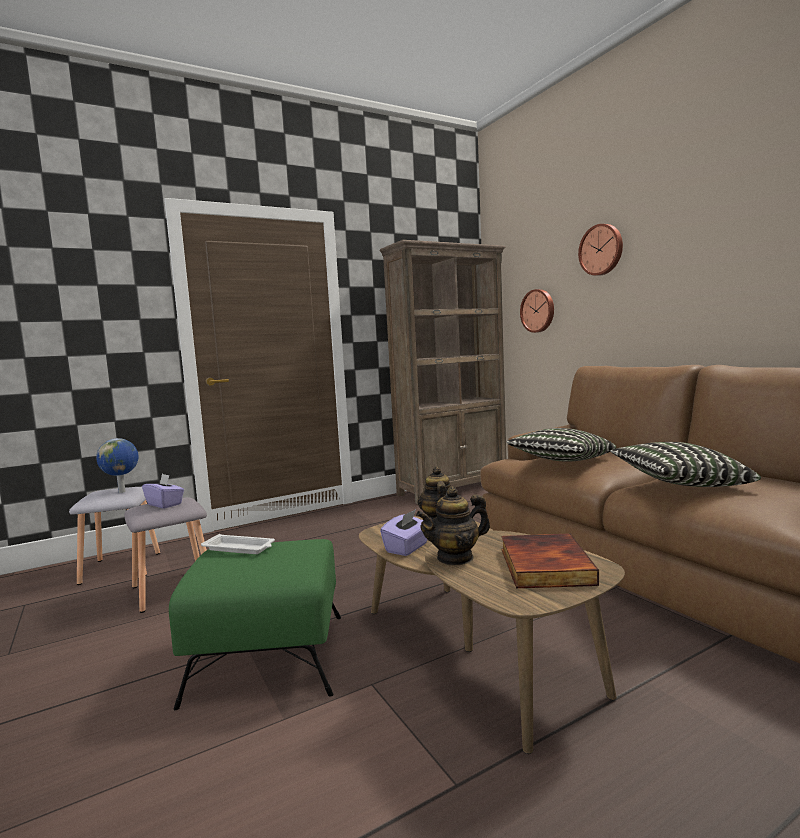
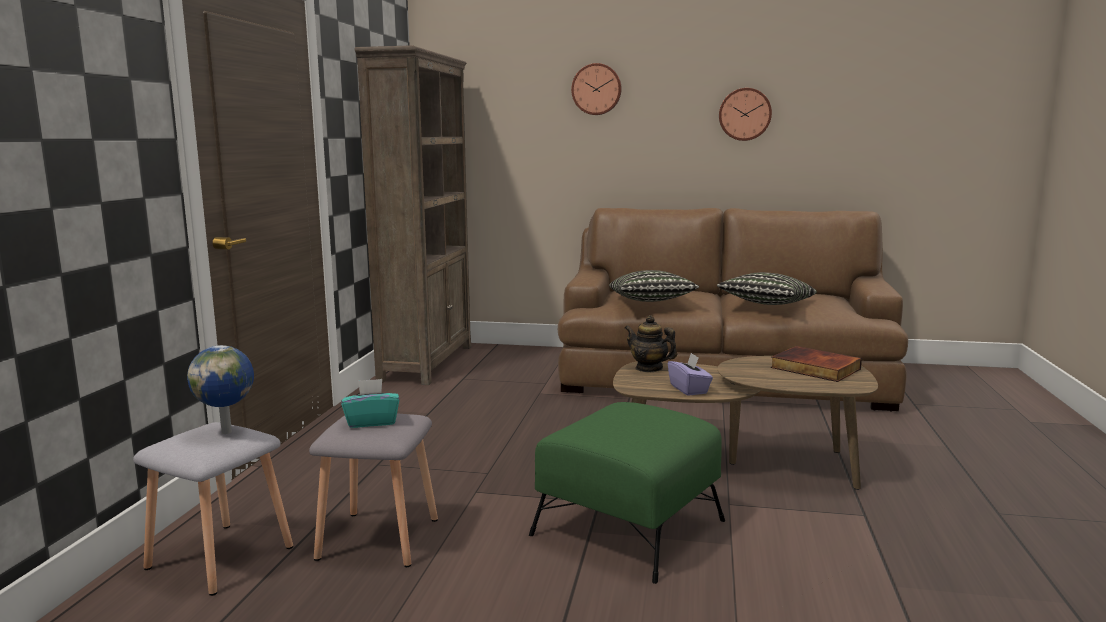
camera: 50 degrees left, 5 degrees up
purple tissue box [142,474,184,509] -> turquoise tissue box [341,379,399,428]
white tray [201,534,275,554] -> none
teapot [416,486,490,566] -> none
wall clock [520,289,554,333] -> wall clock moved to [719,88,772,141]

